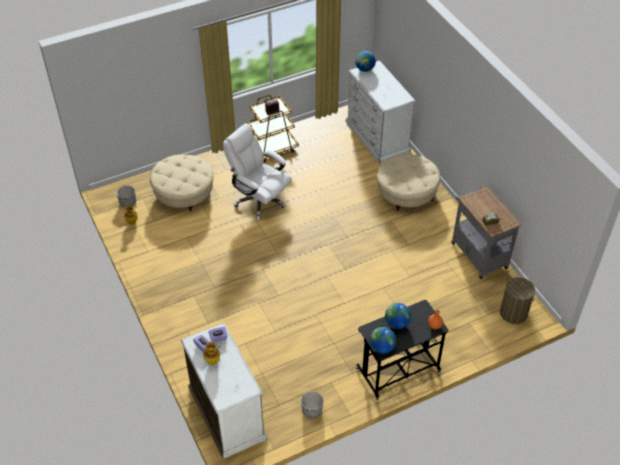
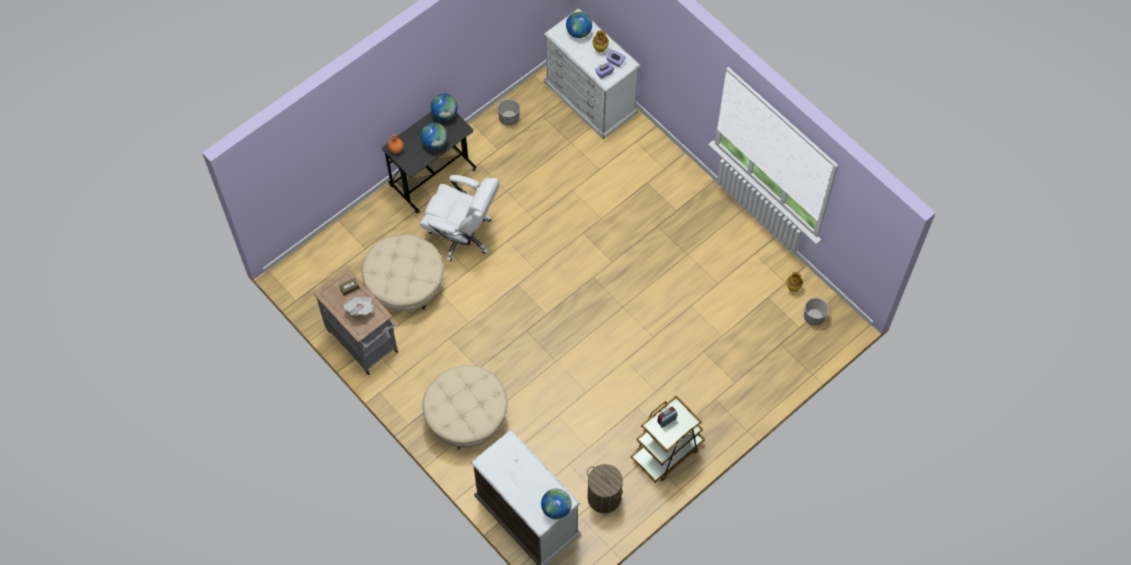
camera: 165 degrees right, 15 degrees up
beige ottoman [150,155,213,213] -> beige ottoman moved to [361,234,444,312]
white office chair [223,123,291,220] -> white office chair moved to [420,175,499,262]
laundry basket [500,277,535,324] -> laundry basket moved to [587,464,623,513]
none -> newspaper [344,297,374,315]
none -> globe [566,11,592,38]

